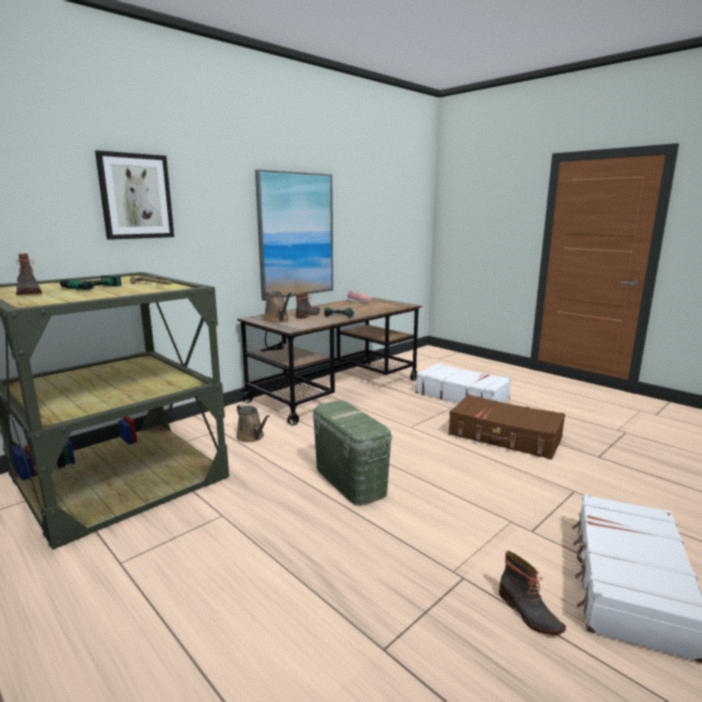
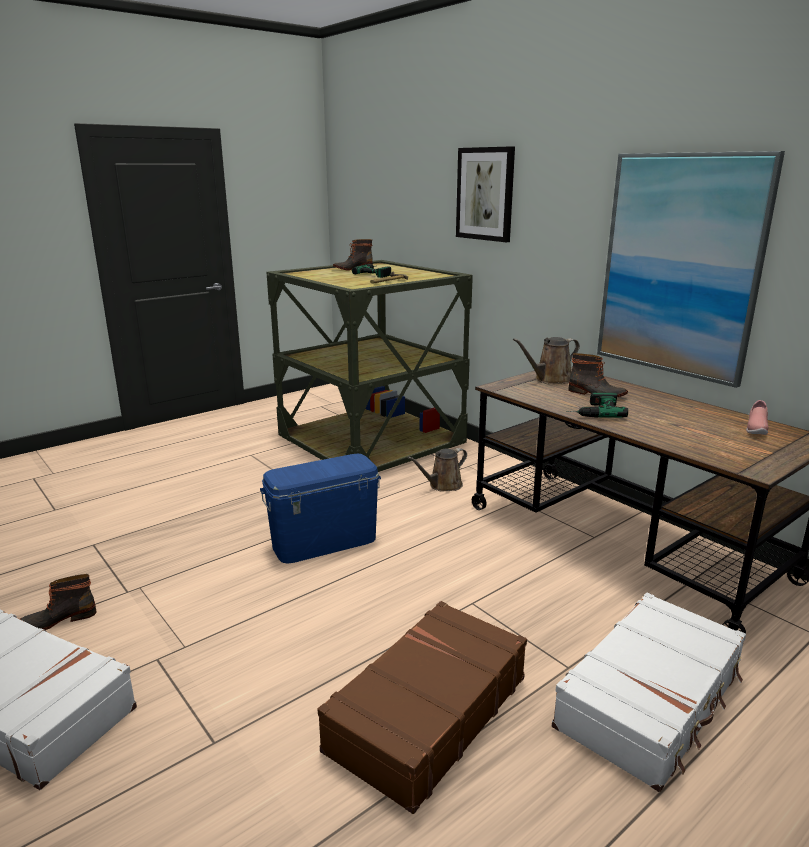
camera: 95 degrees right, 5 degrees up
green storage box [313,400,392,506] -> blue storage box [260,454,381,564]

